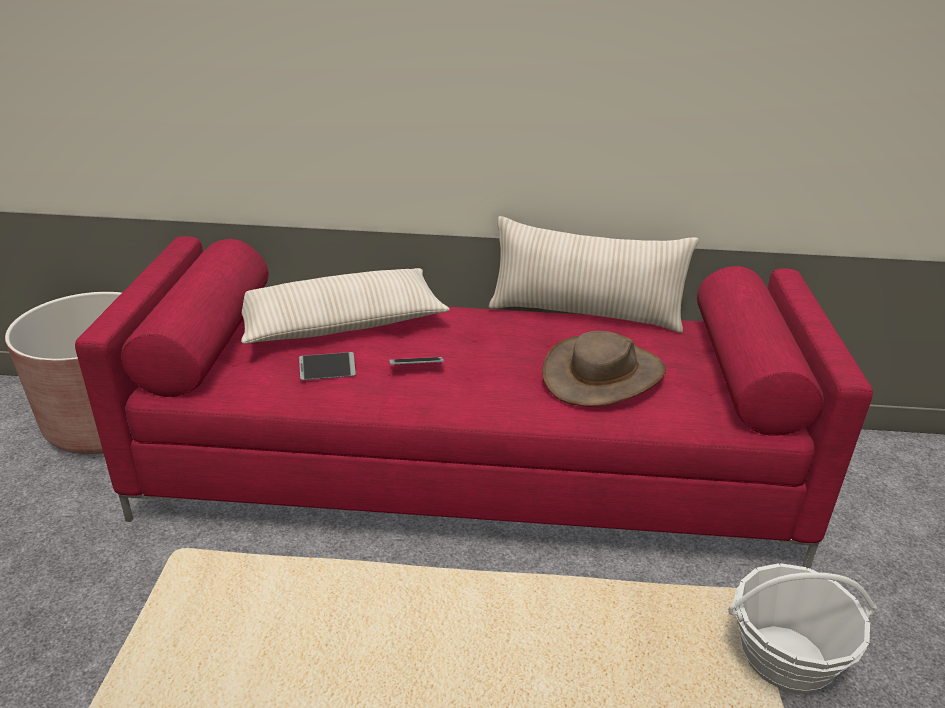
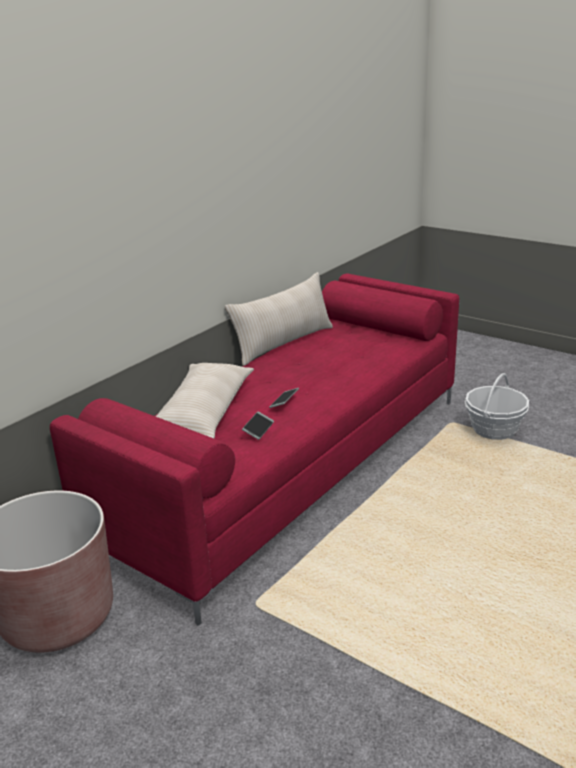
camera: 55 degrees left, 5 degrees down
brown hat [542,331,666,406] -> none

